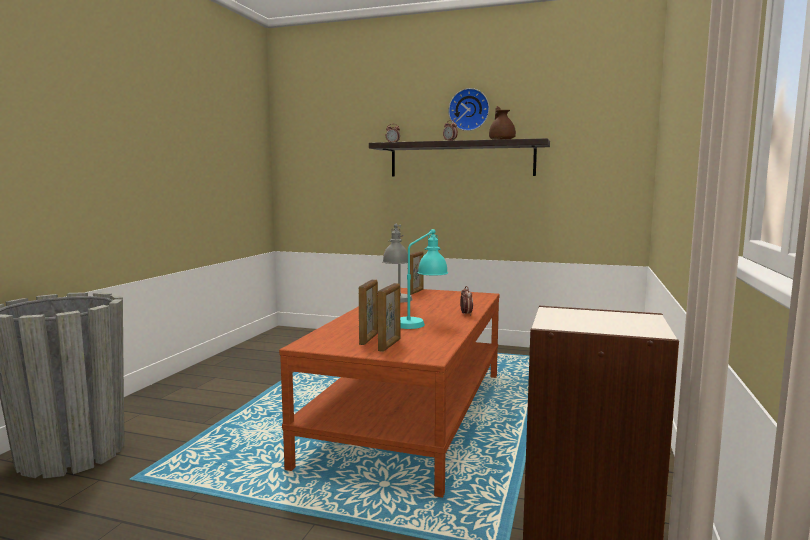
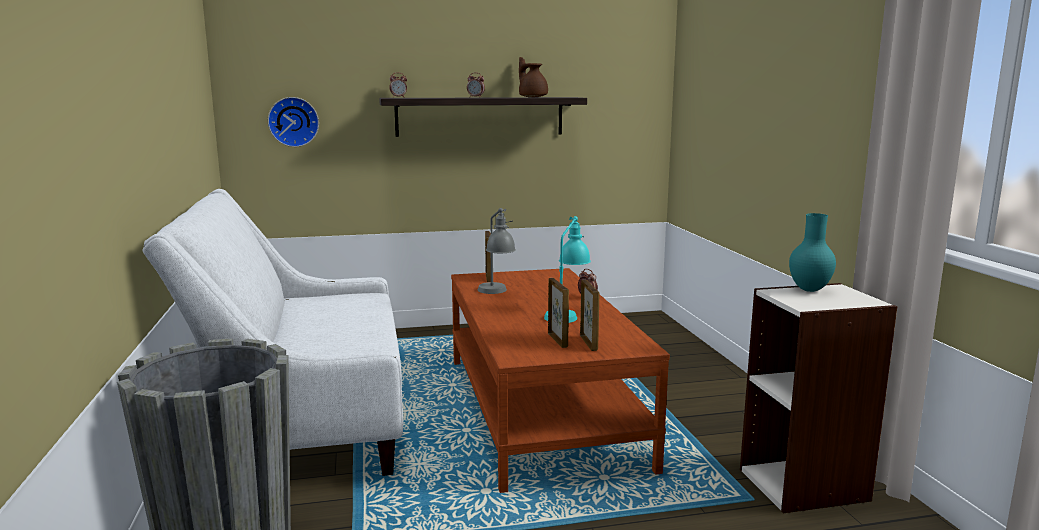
camera: 30 degrees left, 5 degrees up
wall clock [448,88,489,131] -> wall clock moved to [268,97,319,147]
none -> white sofa [142,189,403,476]
none -> turquoise vase [789,213,836,292]

